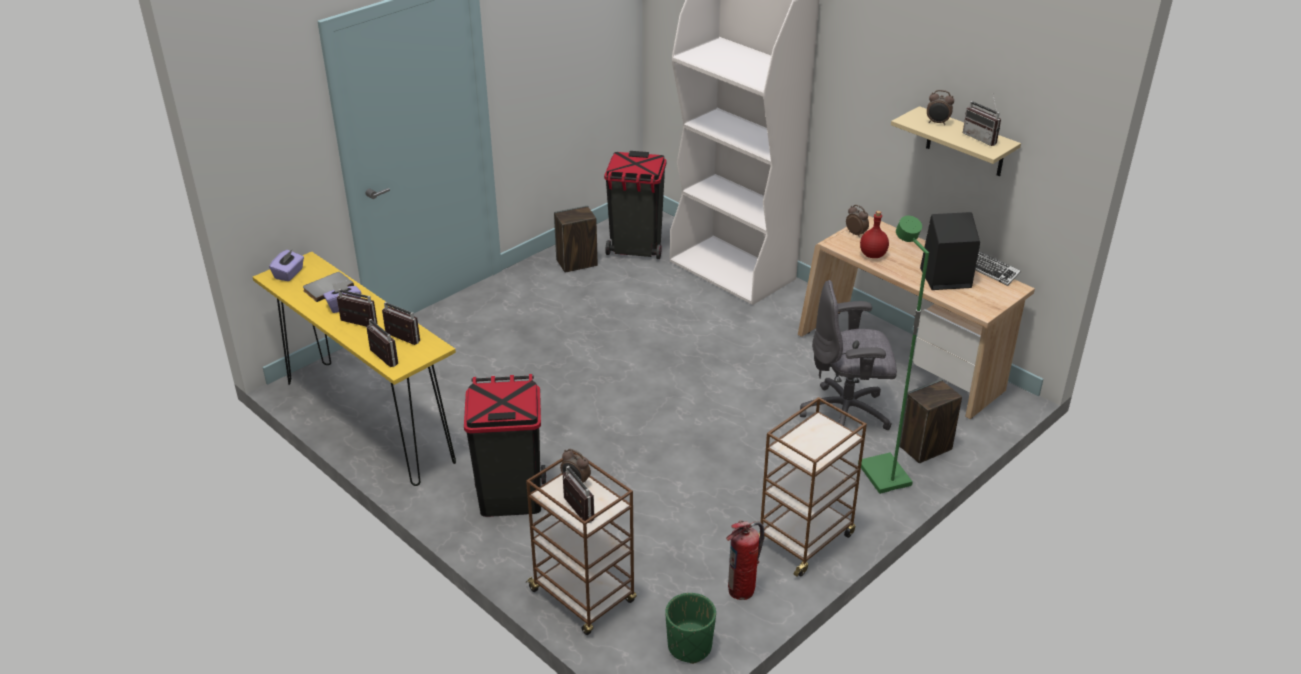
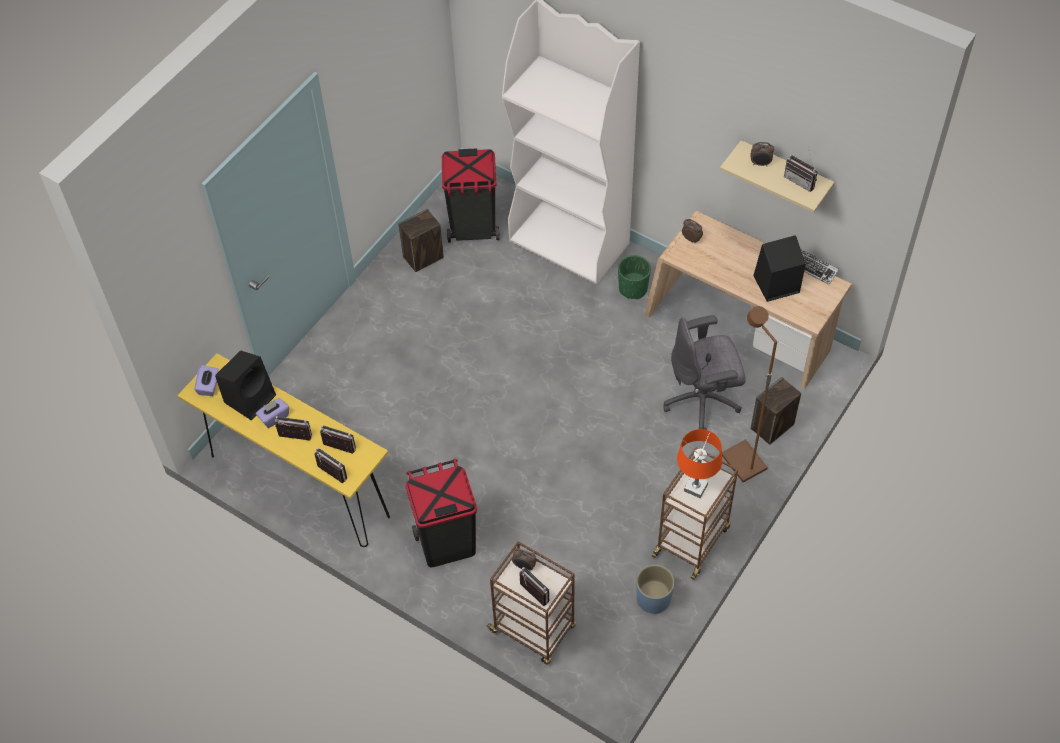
camera: 10 degrees left, 20 degrees up
grey book [303,272,354,302] -> black speaker [215,350,276,420]
green planter [665,593,716,664] -> green planter moved to [618,255,651,299]
fire extinguisher [726,520,764,600] -> blue planter [636,564,675,614]
green floor lamp [858,216,929,494] -> brown floor lamp [722,306,777,483]
red bottle [860,211,889,258] -> none
none -> orange table lamp [677,429,722,498]

